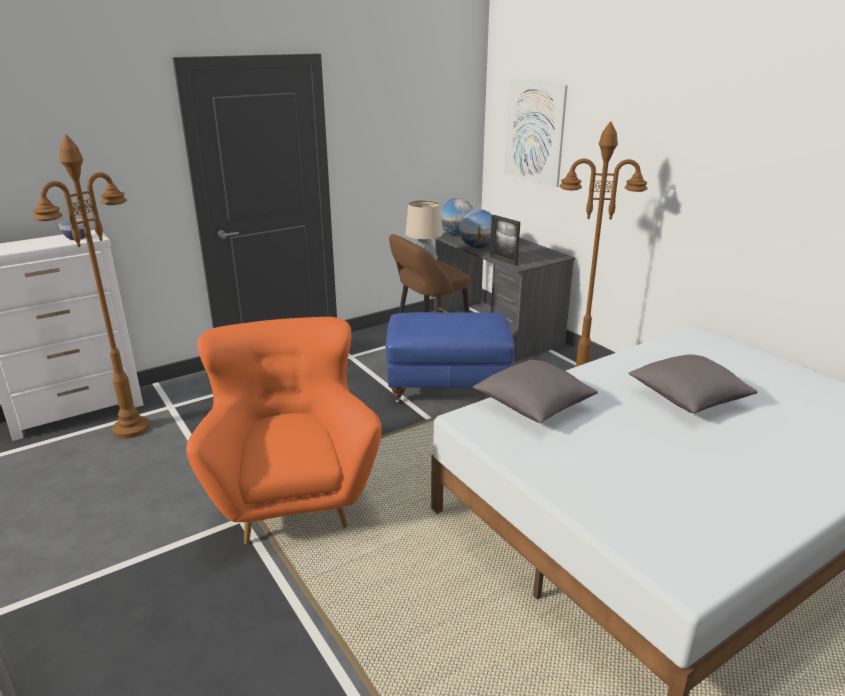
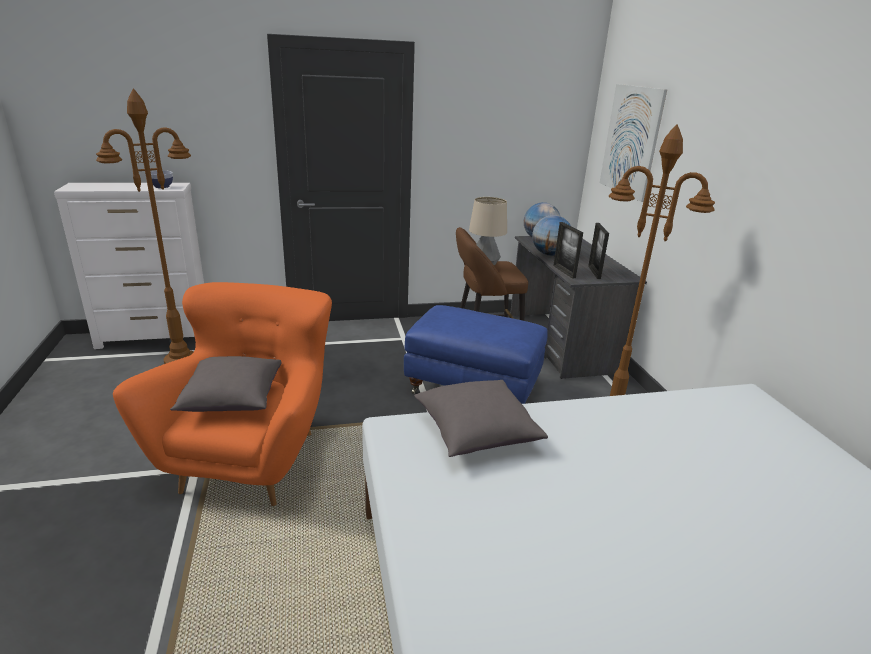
camera: 20 degrees right, 0 degrees up
grey pillow [628,354,757,413] -> grey pillow moved to [170,356,281,412]
none -> picture frame [588,223,609,279]

